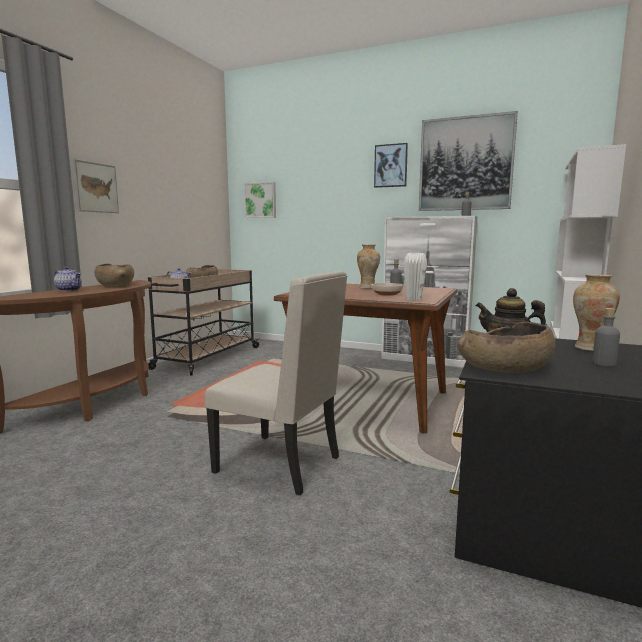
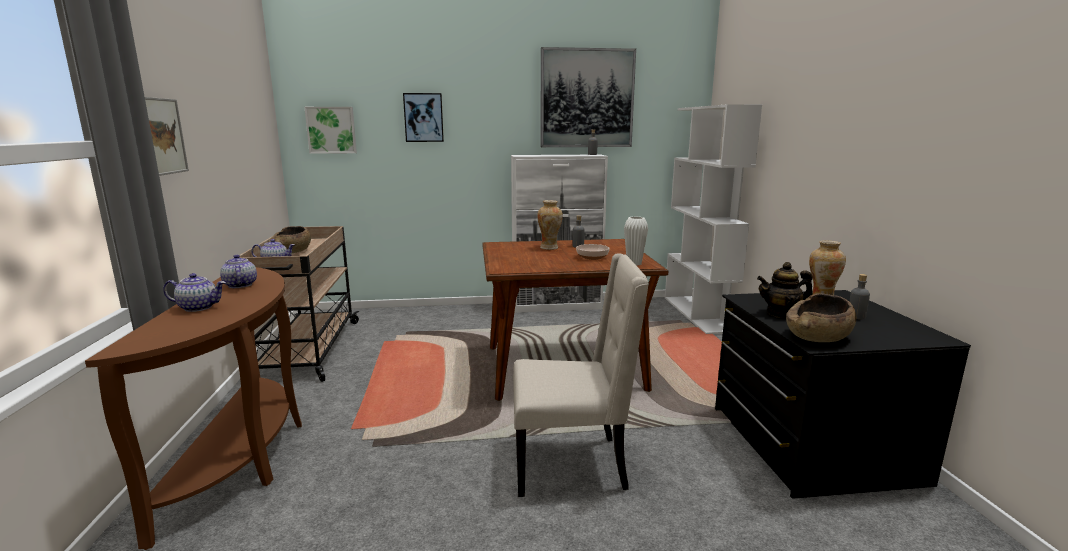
camera: 30 degrees left, 5 degrees up
brown bowl [94,263,134,287] -> teapot [220,255,257,288]
picture [374,143,408,188] -> picture moved to [403,93,444,142]

